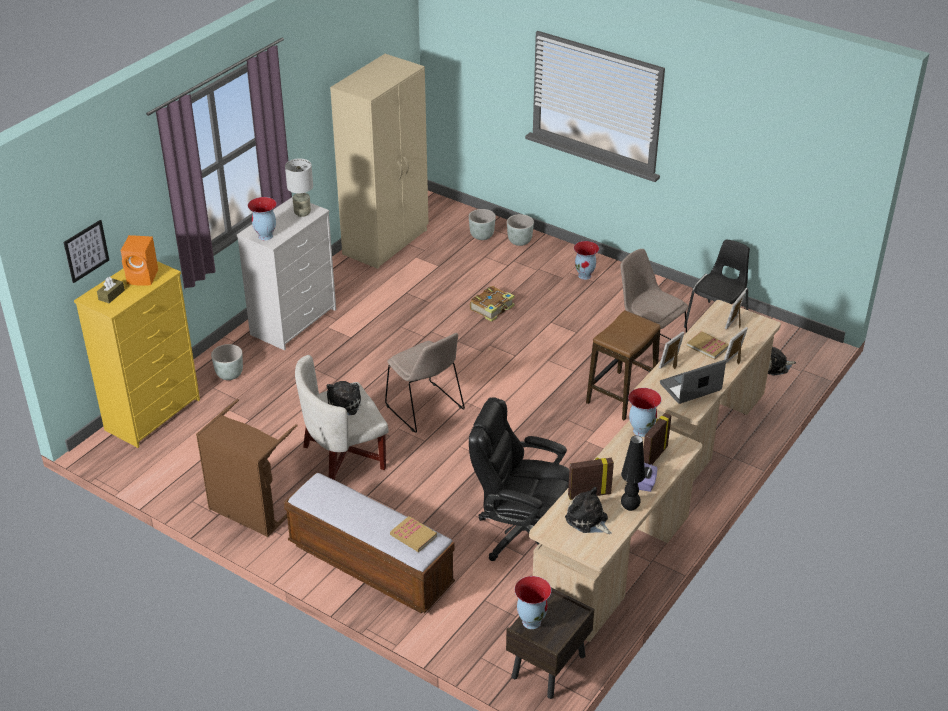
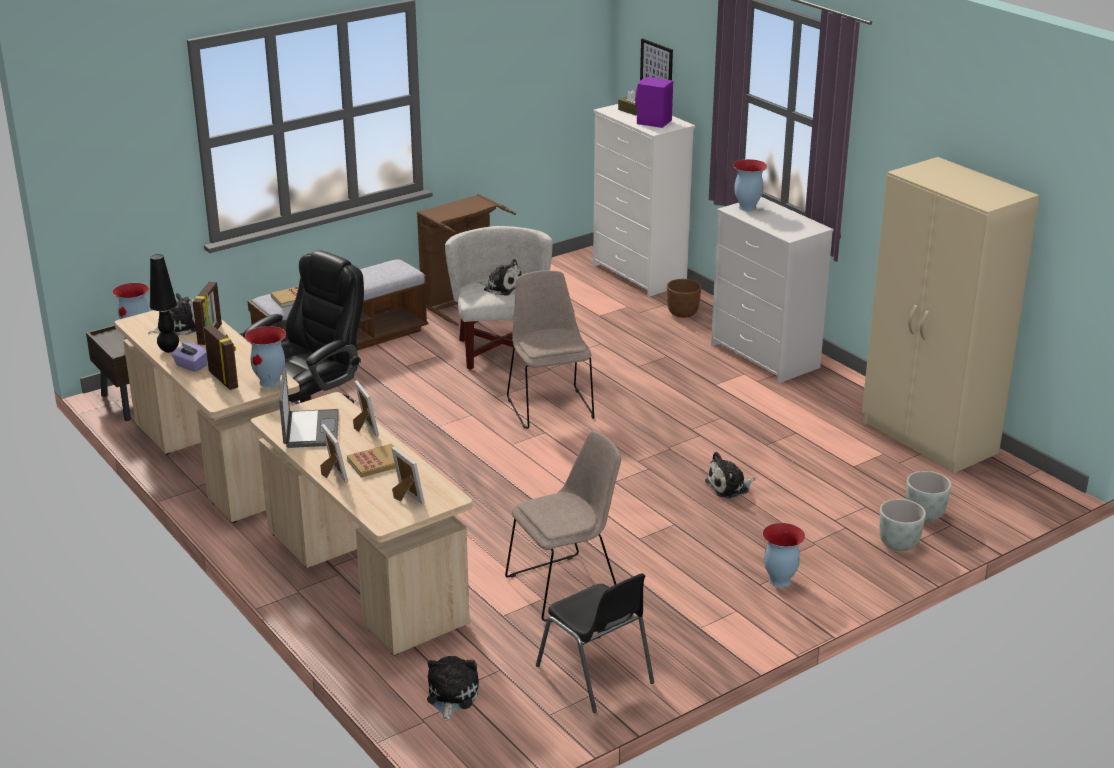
camera: 110 degrees right, 10 degrees down
yellow dresser [74,261,200,448] -> white dresser [593,104,695,297]
orange speaker [121,235,158,286] -> purple speaker [635,77,673,128]
grey planter [211,344,243,380] -> brown planter [667,279,702,318]
grey table lamp [285,159,313,217] -> none
beige chair [385,333,465,433] -> beige chair turned 90 degrees clockwise [507,270,595,429]
book [470,286,515,322] -> plush toy [705,452,755,498]
stool [586,310,661,421] -> none

